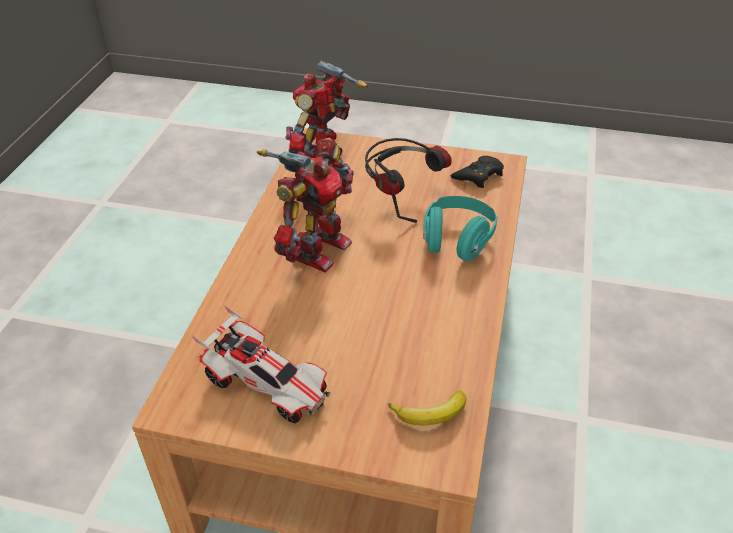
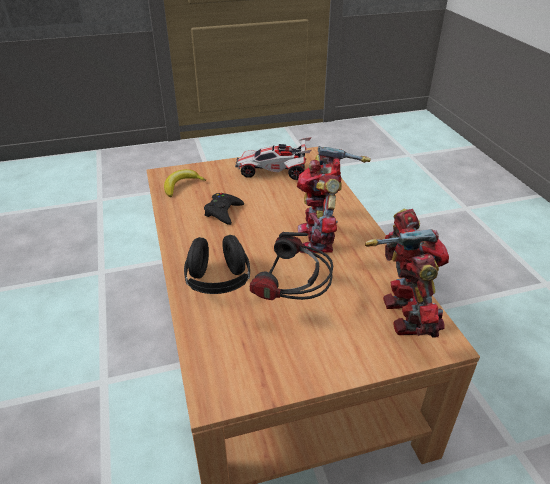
camera: 150 degrees right, 5 degrees down
turquoise headphones [423,196,497,261] -> black headphones [184,235,250,294]
black game controller [451,156,504,188] -> black game controller moved to [204,193,244,225]

